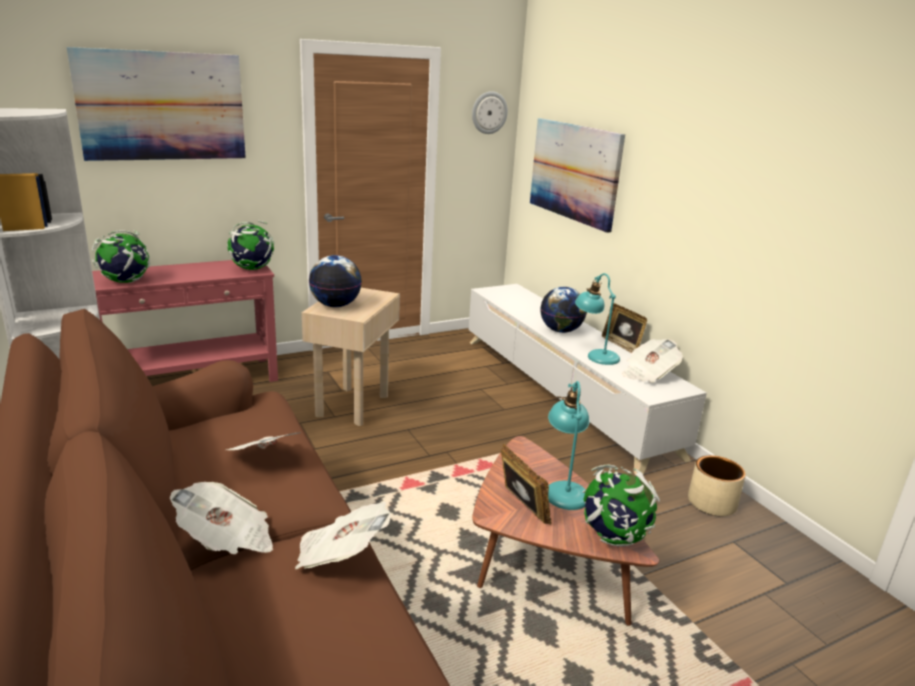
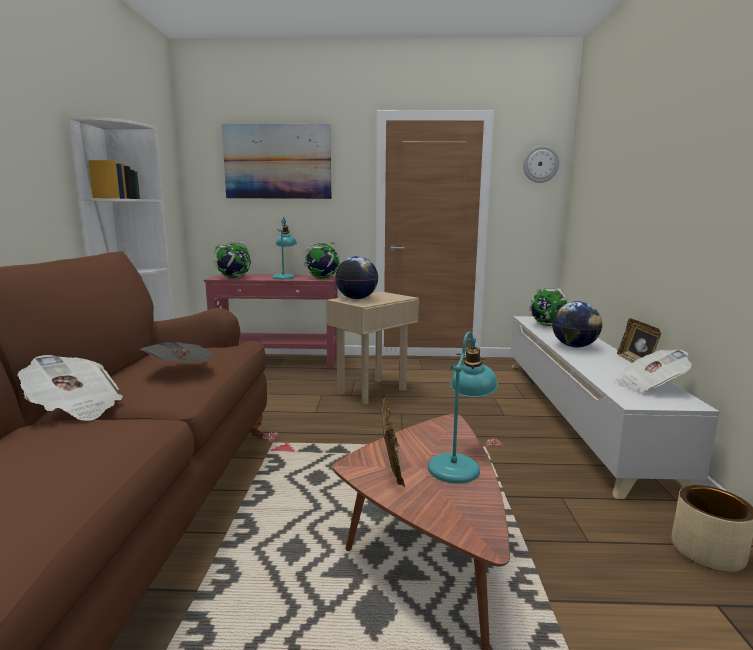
camera: 30 degrees right, 10 degrees down
newspaper [295,502,391,569] -> none
picture [530,118,625,233] -> none
turquoise table lamp [575,273,620,365] -> turquoise table lamp moved to [272,216,297,279]
globe [582,464,660,547] -> globe moved to [529,288,568,326]

